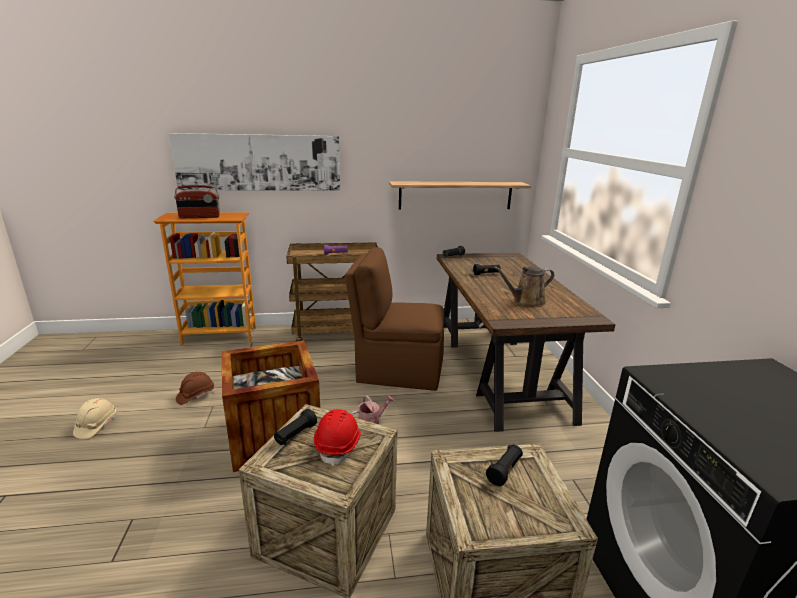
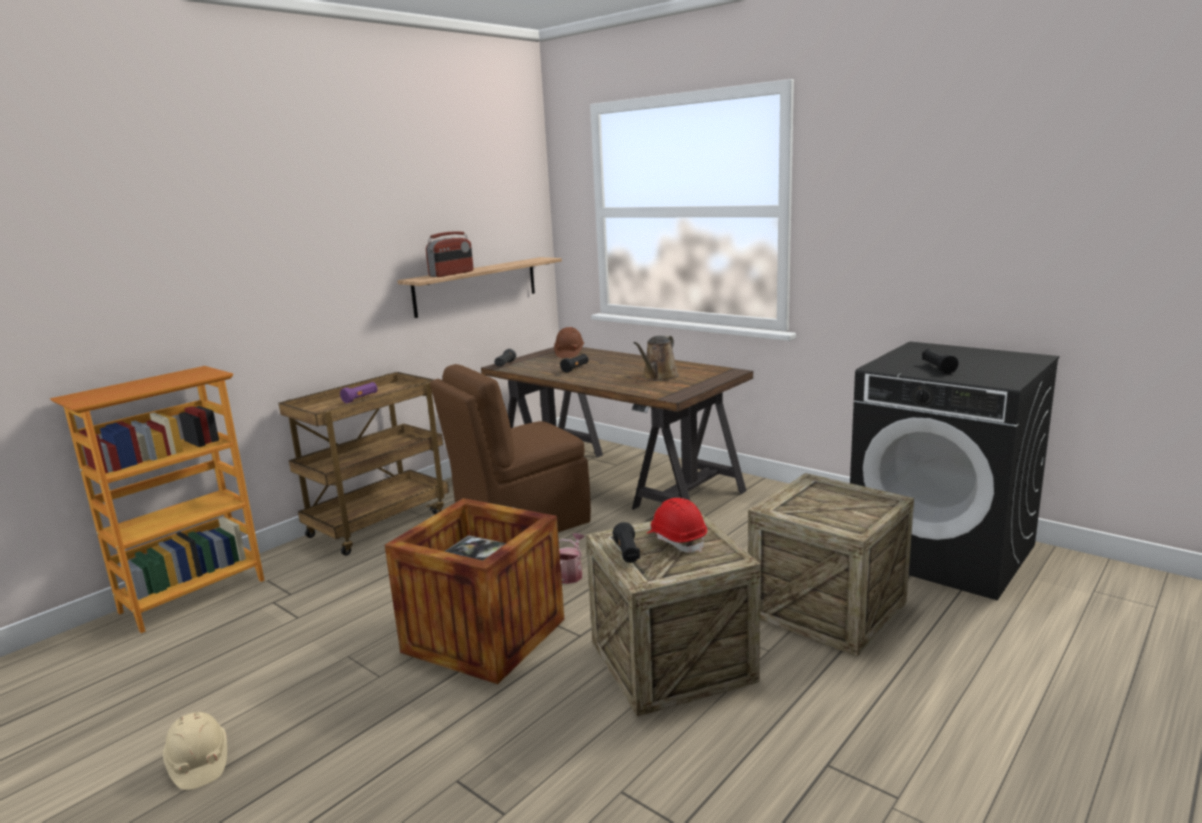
camera: 40 degrees left, 5 degrees down
picture [169,133,340,191] -> none
radio [174,185,220,218] -> radio moved to [426,232,473,277]
brown hard hat [176,372,215,405] -> brown hard hat moved to [554,327,584,358]
black flashlight [486,444,523,486] -> black flashlight moved to [922,348,959,374]

